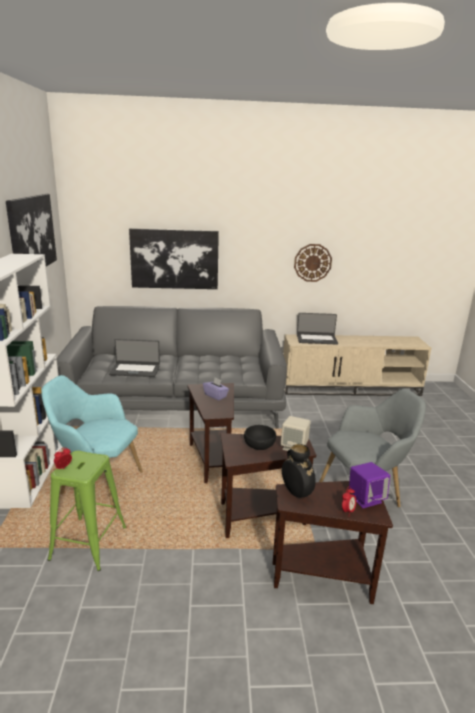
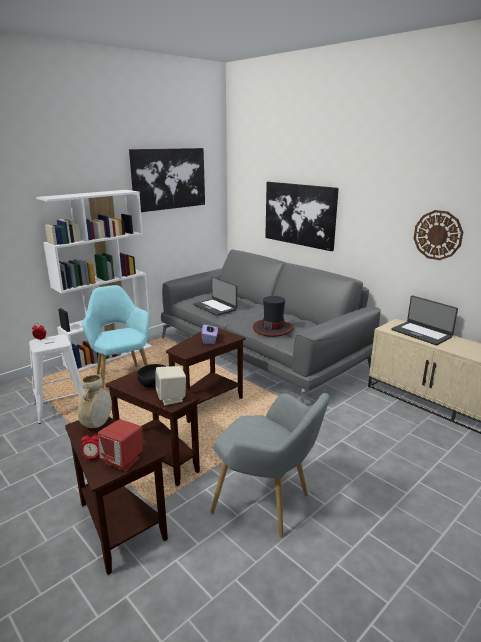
camera: 50 degrees right, 0 degrees up
green stool [48,451,126,571] -> white stool [29,334,84,424]
black vase [282,444,316,497] -> beige vase [78,375,112,428]
purple speaker [349,462,390,508] -> red speaker [98,419,143,472]
none -> hat [253,296,294,337]

